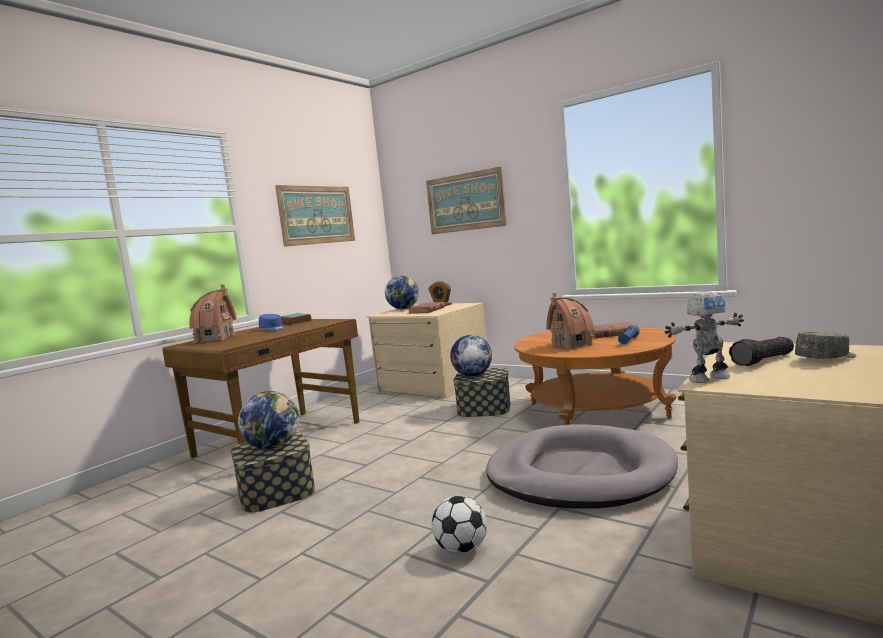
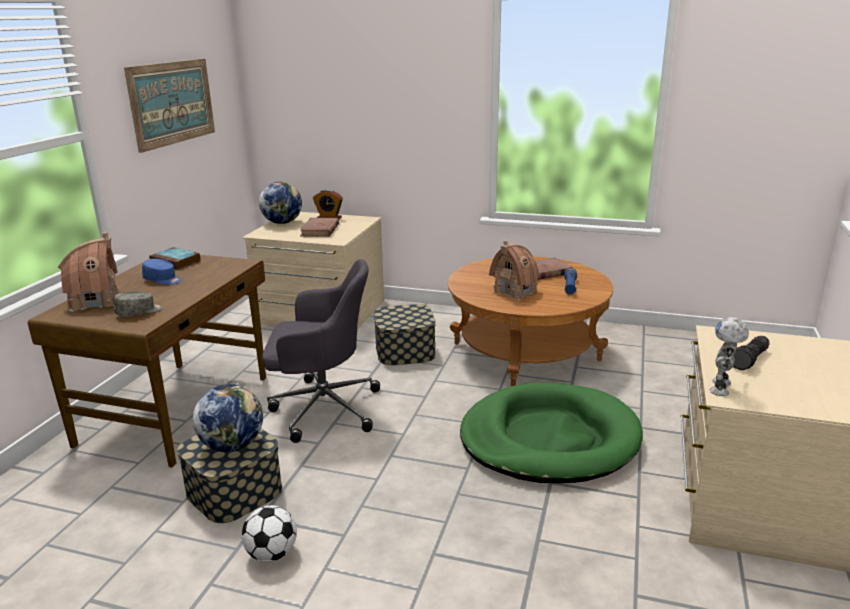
camera: 20 degrees left, 15 degrees up
picture [426,166,507,234] -> none
football [432,495,487,554] -> football moved to [242,505,297,562]
globe [450,335,492,377] -> none
grey dog bed [486,424,678,509] -> green dog bed [460,383,643,483]
toy robot [665,291,744,383] -> toy robot turned 150 degrees clockwise [709,317,749,396]
grey cap [795,332,856,359] -> grey cap moved to [114,292,163,316]
none -> grey office chair [262,259,380,443]

